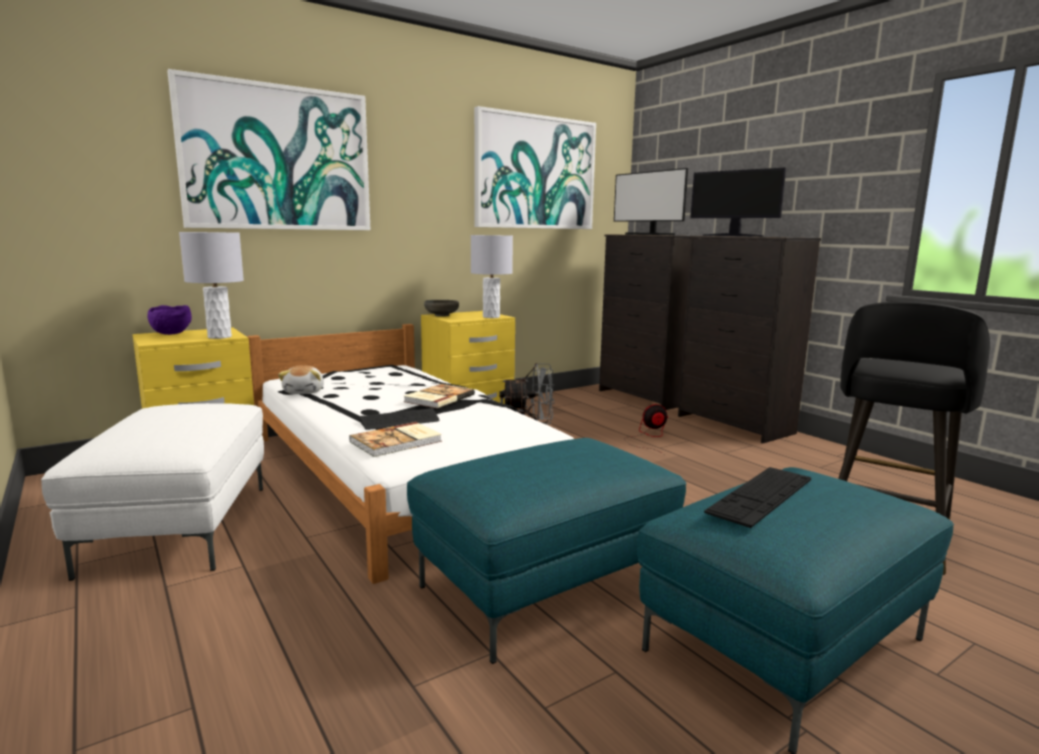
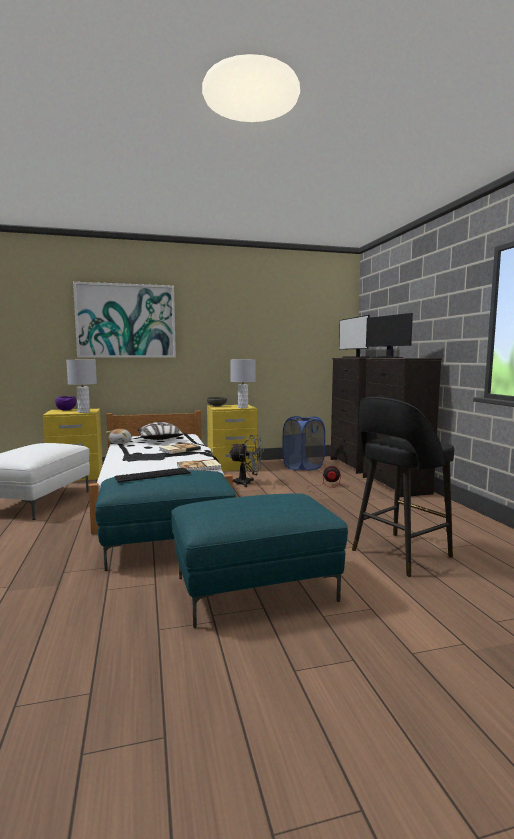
camera: 20 degrees right, 5 degrees down
book [349,422,442,457] -> book moved to [177,459,221,471]
picture [474,106,596,229] -> none
keyboard [704,467,811,528] -> keyboard moved to [114,468,191,482]
none -> pillow [137,422,183,440]
none -> blue laundry basket [282,416,325,471]

